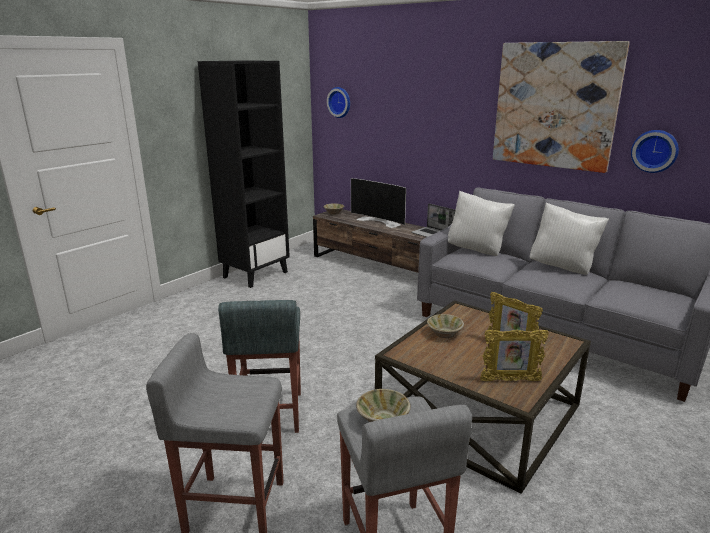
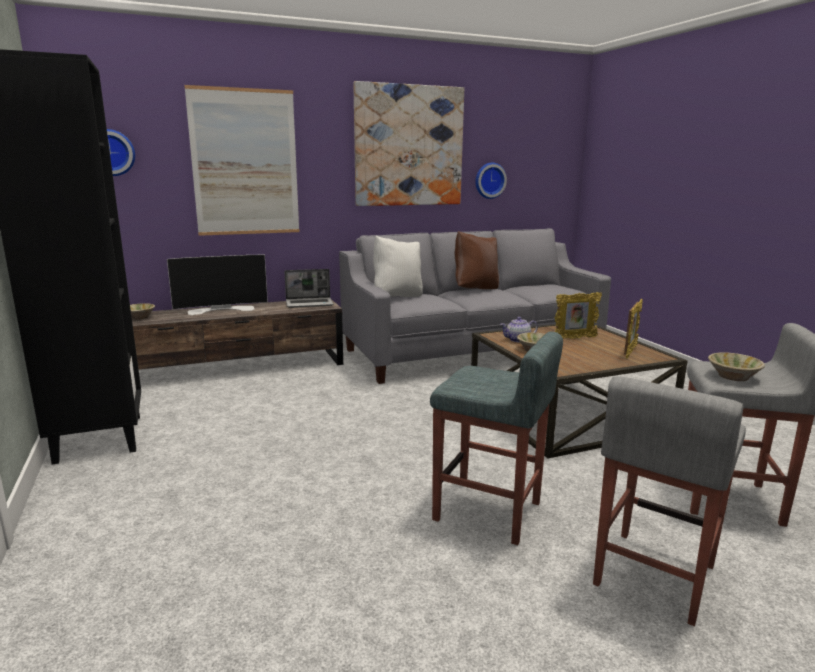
camera: 60 degrees left, 5 degrees down
white pillow [530,202,609,275] -> brown pillow [455,231,499,289]
none -> picture [184,85,299,236]
none -> teapot [500,317,538,342]

